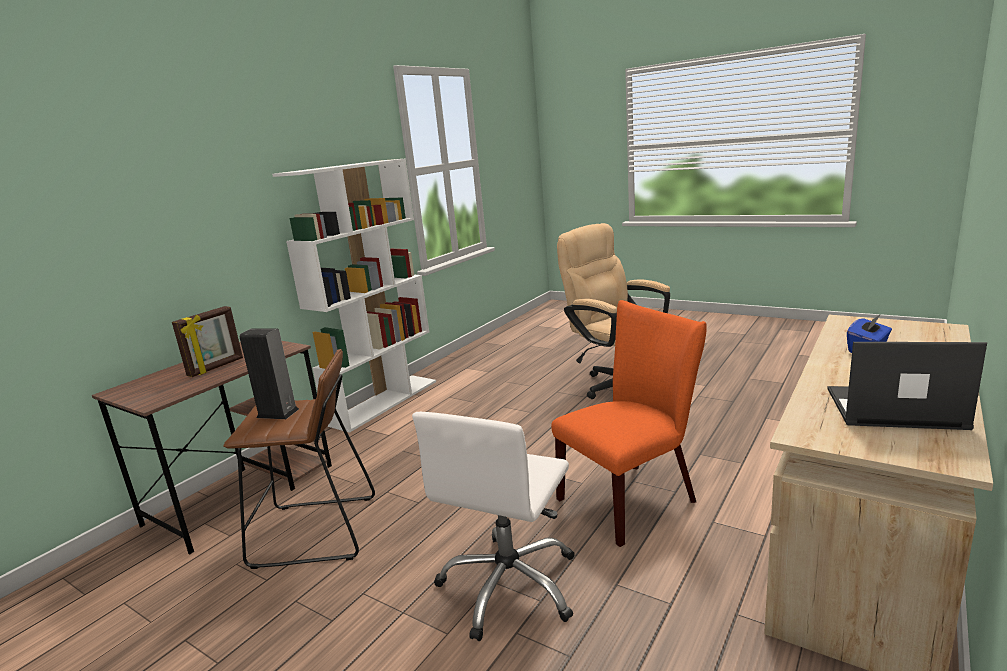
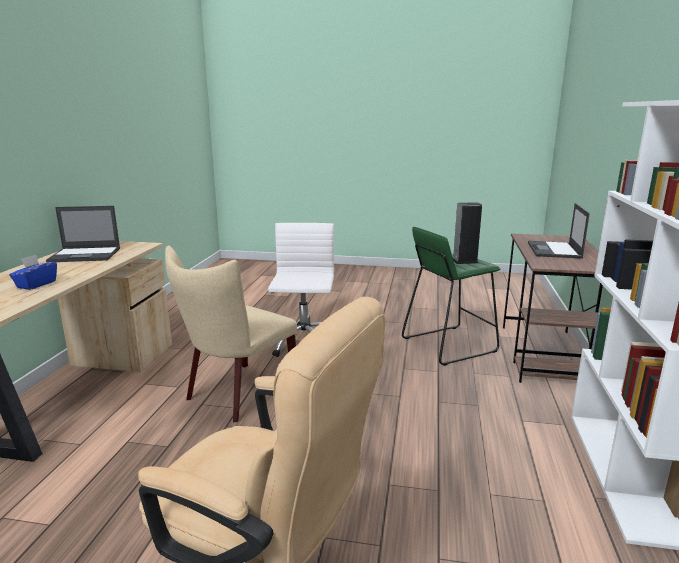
camera: 155 degrees right, 0 degrees up
picture frame [172,306,243,377] -> laptop [528,203,590,259]
brown stool [223,349,375,569] -> green stool [402,227,500,366]
orange chair [551,300,707,547] -> beige chair [165,245,297,422]

